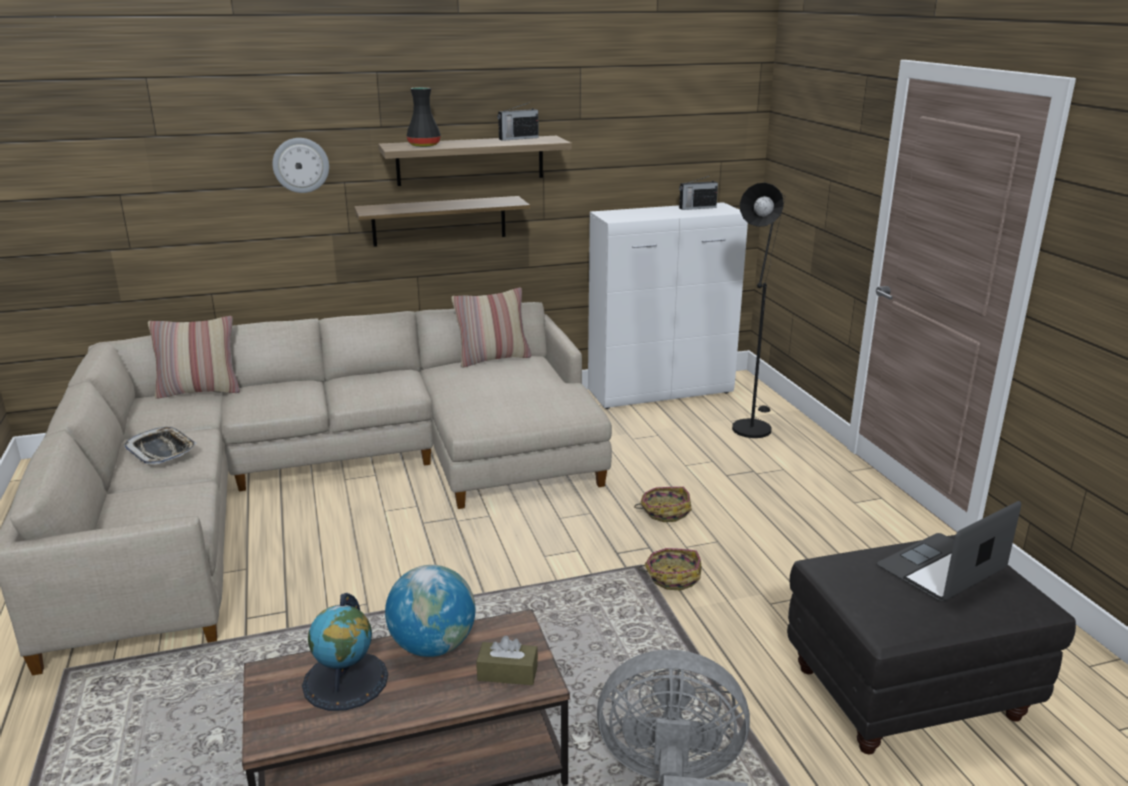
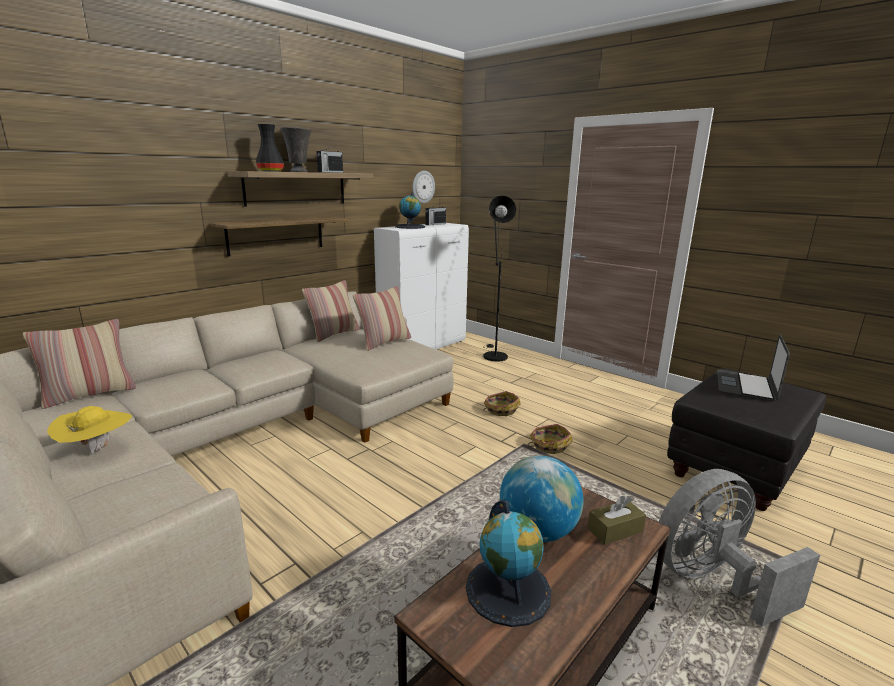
camera: 30 degrees left, 5 degrees down
tray [124,427,197,465] -> yellow hat [47,406,132,455]
wall clock [272,138,329,193] -> wall clock moved to [412,171,435,203]
none -> grey vase [280,127,312,172]
none -> pillow [353,286,411,351]
none -> globe [395,193,425,229]

